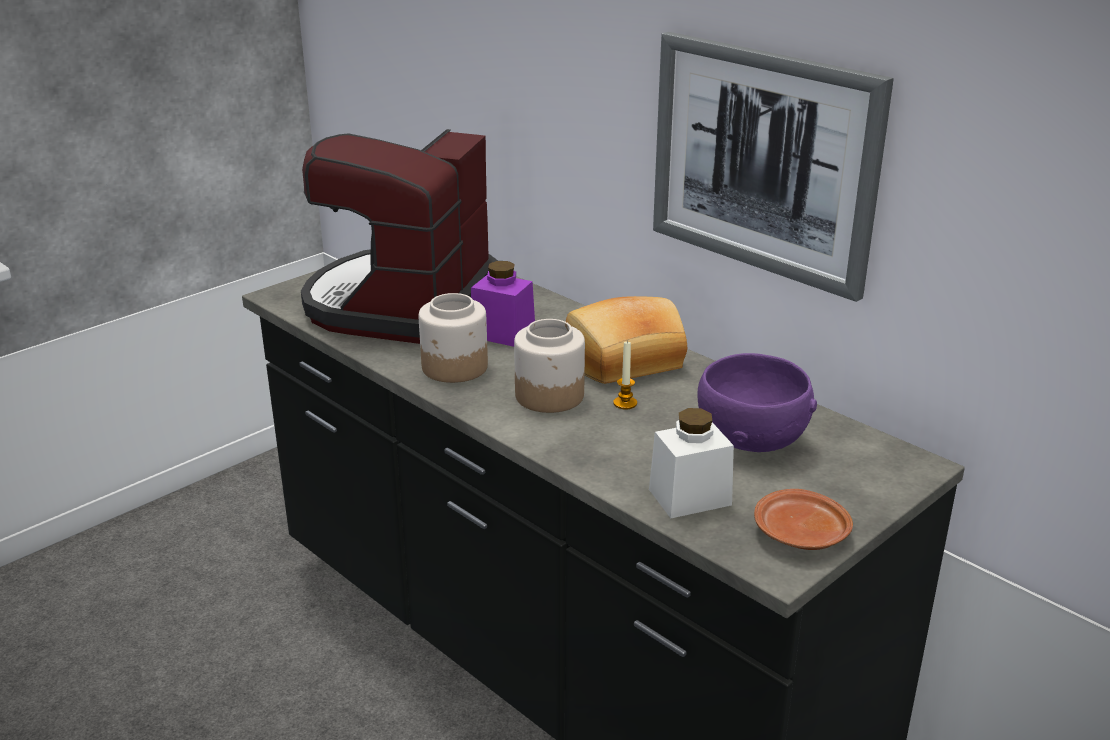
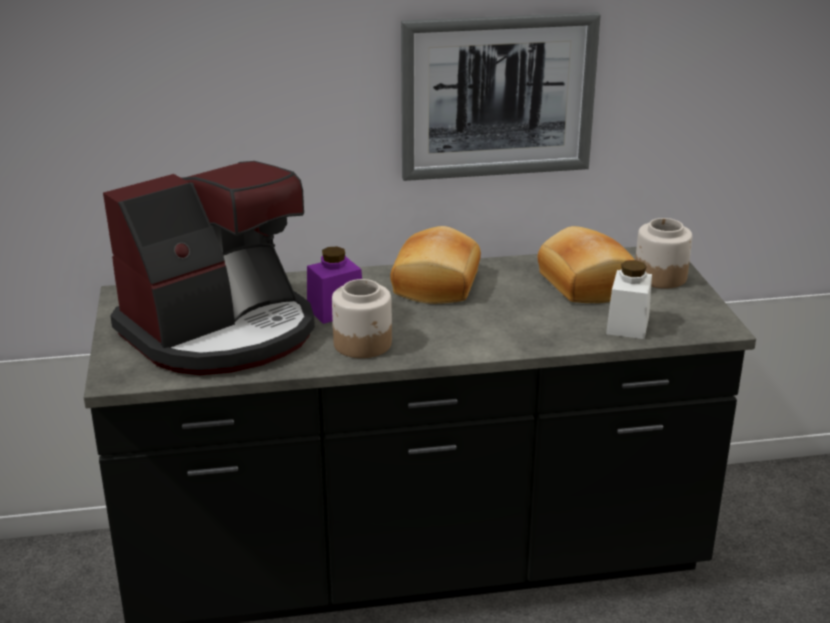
camera: 55 degrees left, 0 degrees up
coffee machine [301,129,497,344] -> coffee machine turned 90 degrees counterclockwise [103,161,315,375]
jar [514,319,585,413] -> jar moved to [635,218,692,289]
candle [613,340,637,409] -> none
purple bowl [697,353,817,452] -> bread [538,226,635,303]
brown plate [754,489,853,550] -> none

